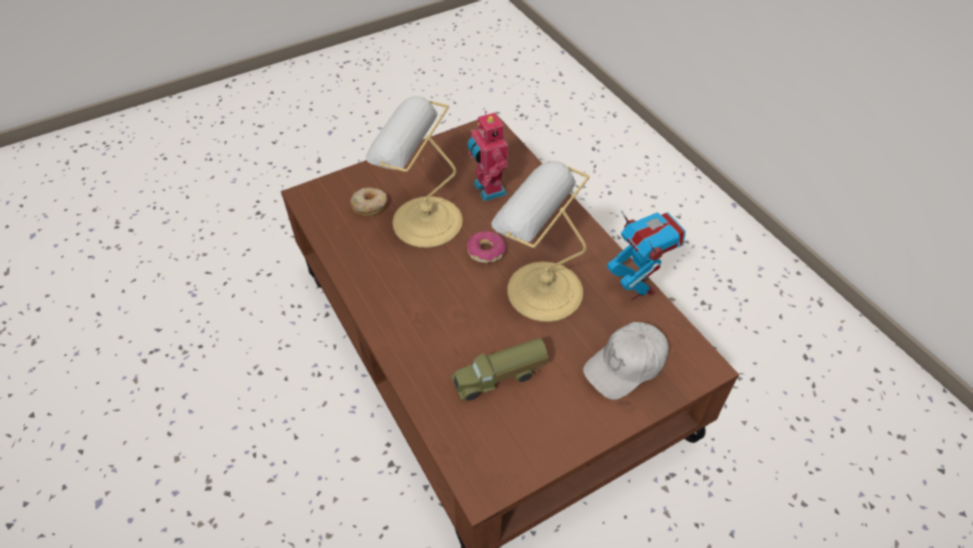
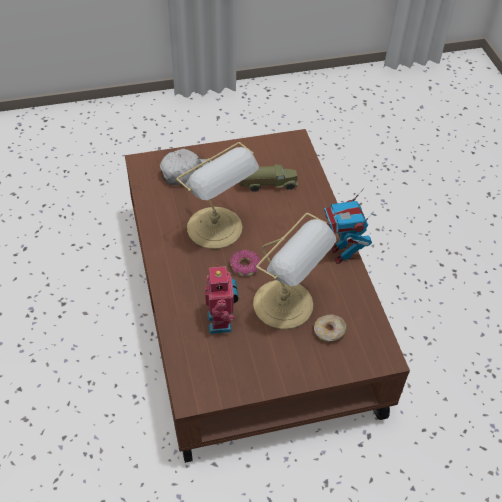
camera: 165 degrees left, 0 degrees up
toy robot [607,211,686,300] -> toy robot moved to [324,188,374,264]

